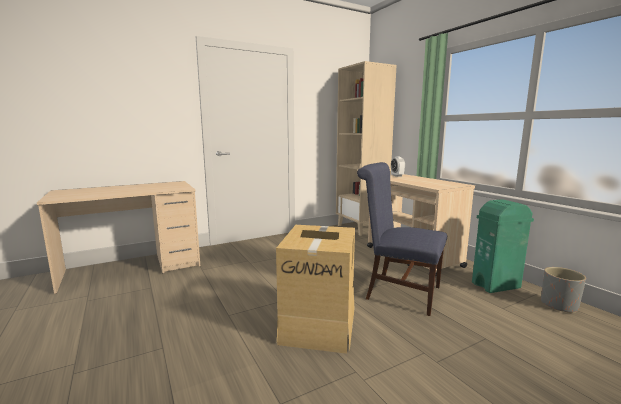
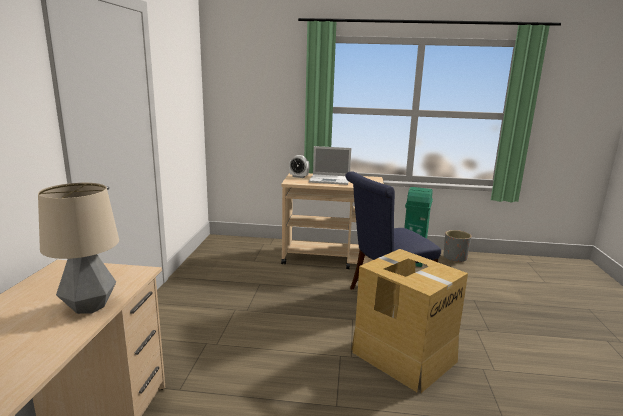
camera: 55 degrees left, 5 degrees up
beige bookcase [336,61,397,236] -> none
none -> table lamp [38,183,119,314]
none -> laptop [309,146,351,185]

